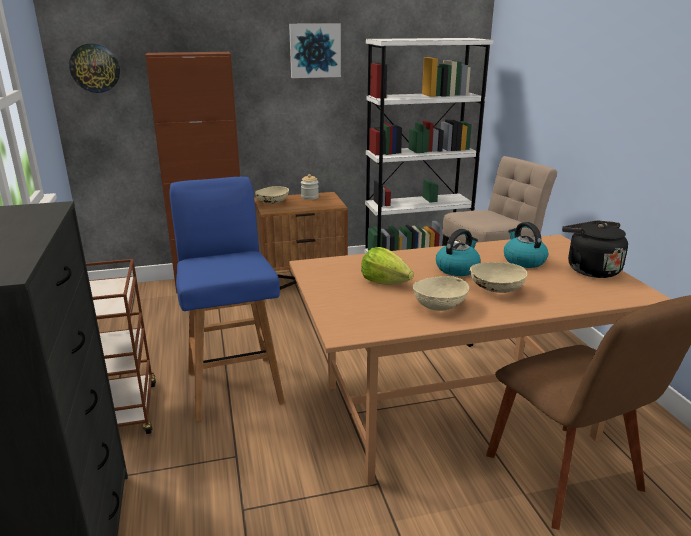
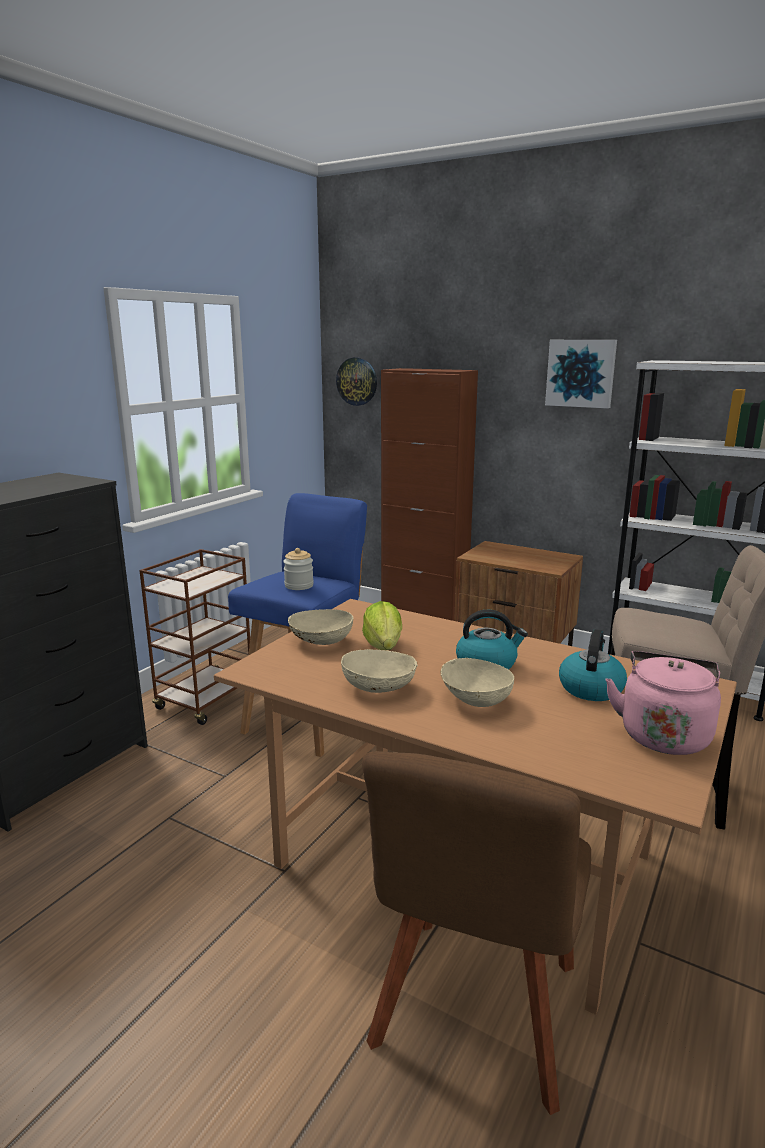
camera: 45 degrees right, 5 degrees down
beige bowl [255,186,289,204] -> beige bowl moved to [288,609,353,645]
jar [301,174,319,200] -> jar moved to [283,548,314,590]
black kettle [562,221,628,278] -> pink kettle [605,651,721,755]

